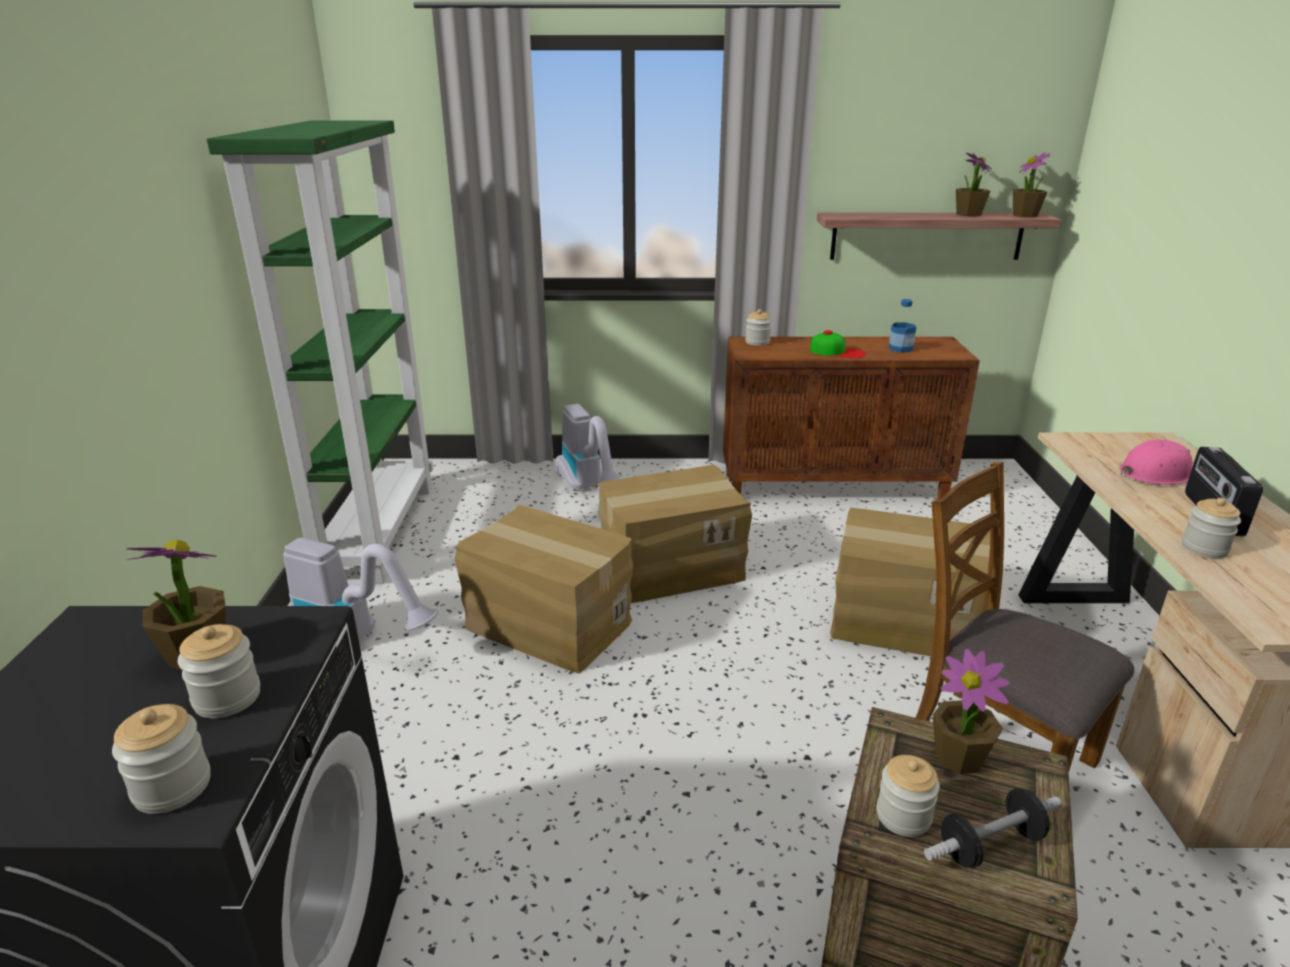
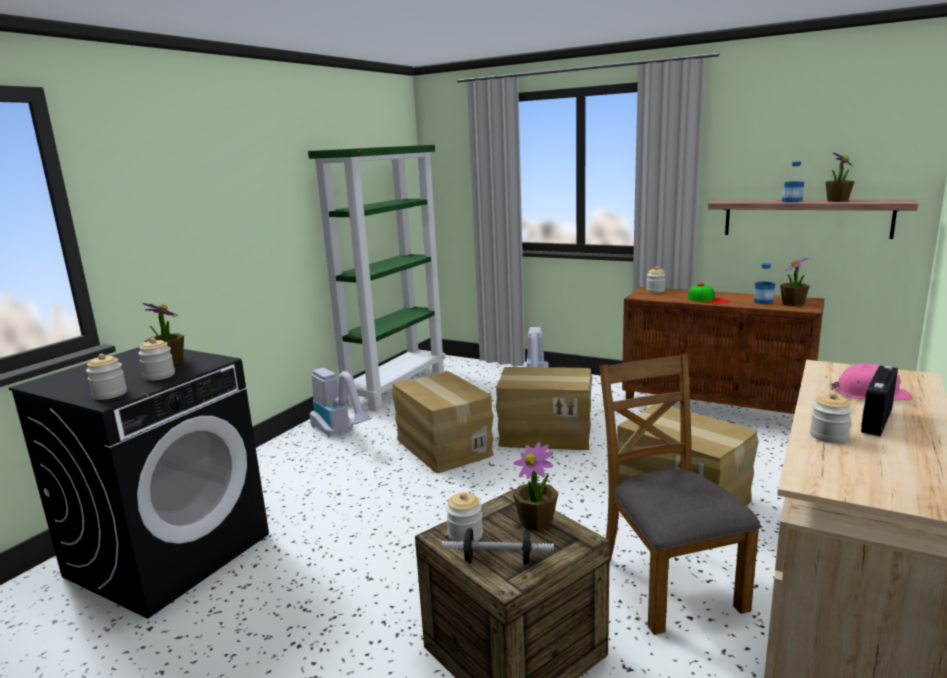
camera: 30 degrees right, 10 degrees down
potted plant [1013,152,1051,218] -> potted plant moved to [780,257,810,306]
none -> bottle [782,161,804,202]

